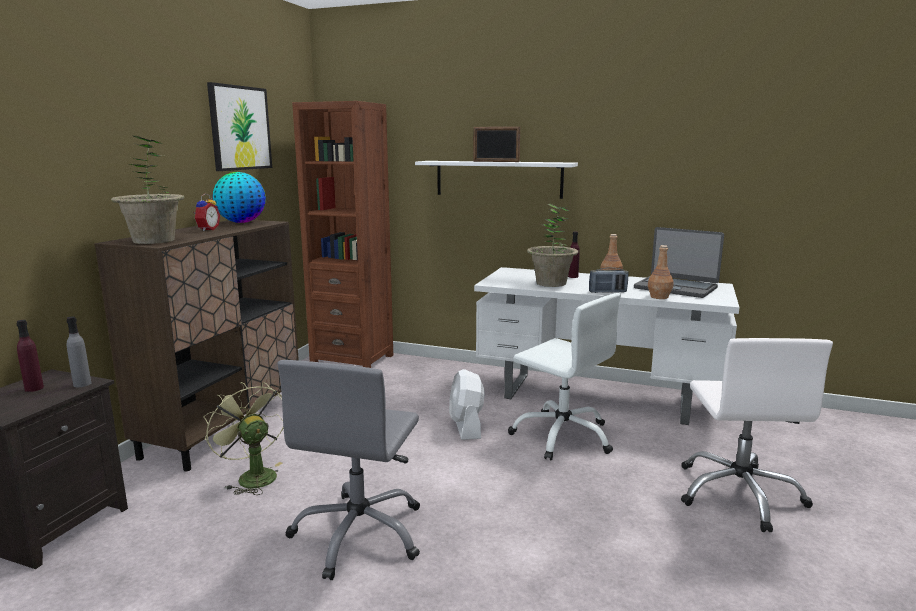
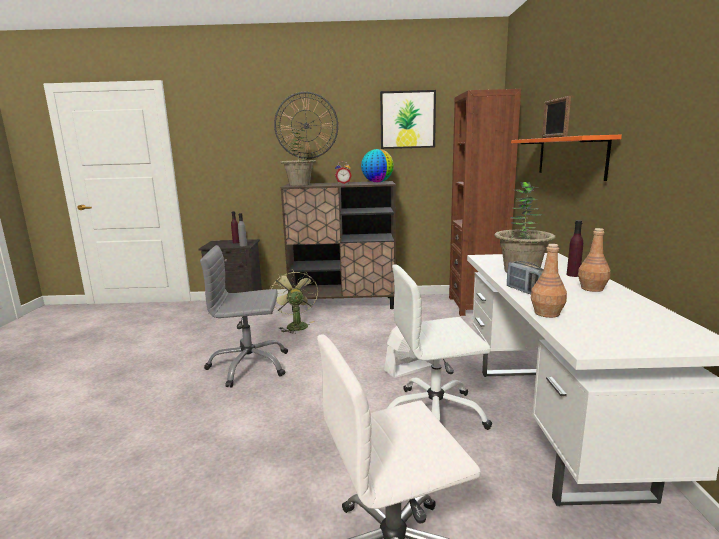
camera: 70 degrees right, 0 degrees up
green fan [203,382,283,495] -> green fan turned 45 degrees counterclockwise [271,269,318,334]
white shelf [415,161,578,199] -> orange shelf [511,135,622,181]
white office chair [508,293,621,460] -> white office chair turned 60 degrees clockwise [388,264,492,430]
laptop [634,227,724,298] -> none
none -> wall clock [274,92,338,159]

